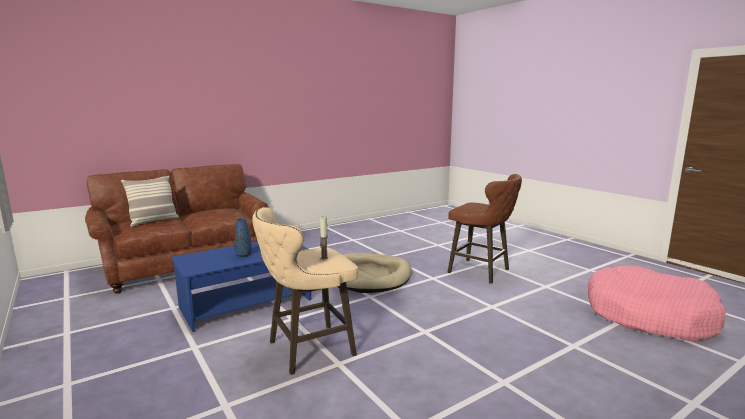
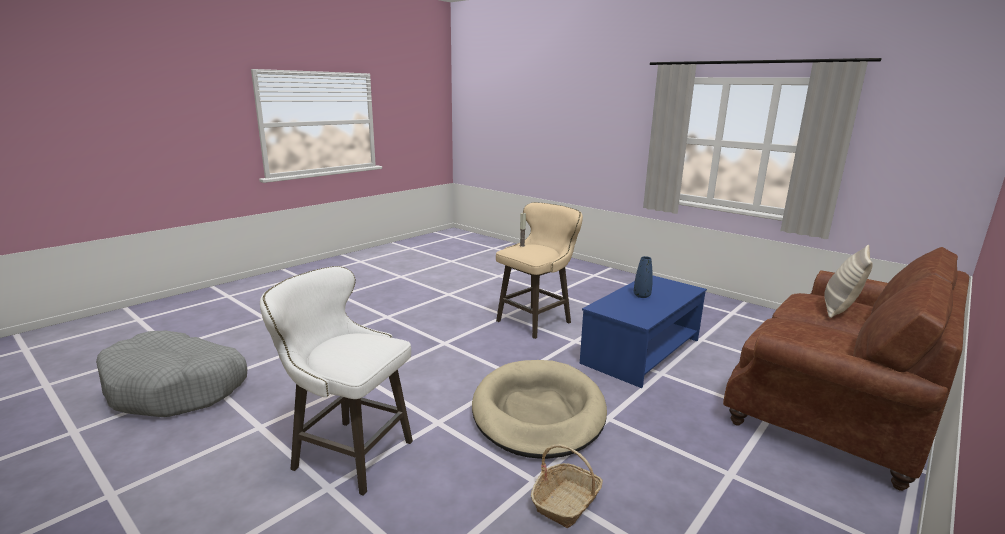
camera: 165 degrees right, 5 degrees up
brown stool [447,174,522,284] -> white stool [260,266,413,496]
pink dog bed [588,266,726,342] -> grey dog bed [96,331,247,417]
none -> basket [531,444,603,528]

